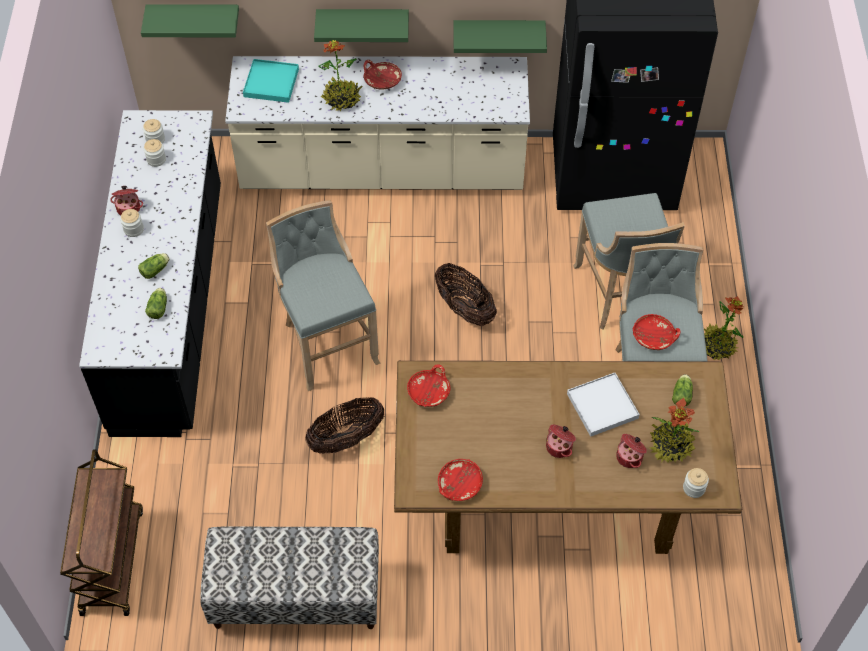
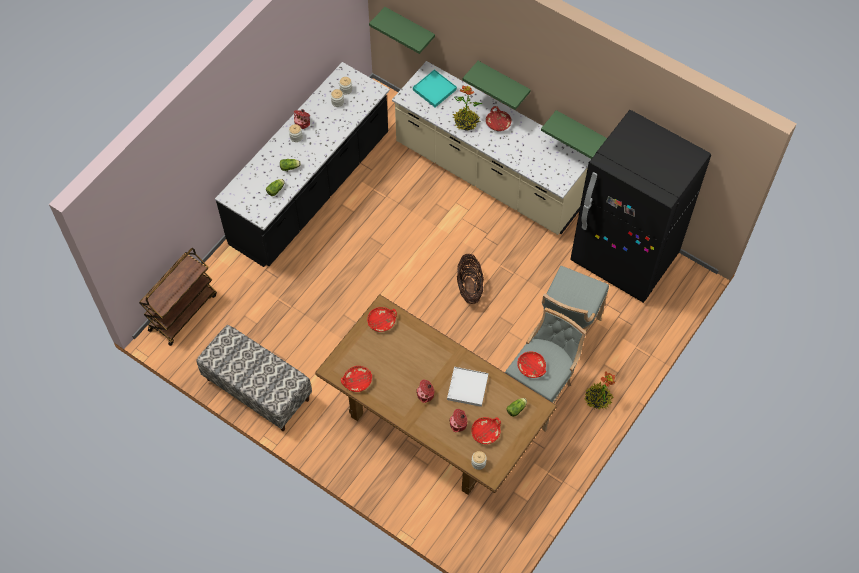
camera: 35 degrees right, 5 degrees up
grey stool [266,200,380,391] -> none
basket [305,397,384,454] -> none
potted plant [650,398,699,463] -> red bowl [471,417,501,444]

